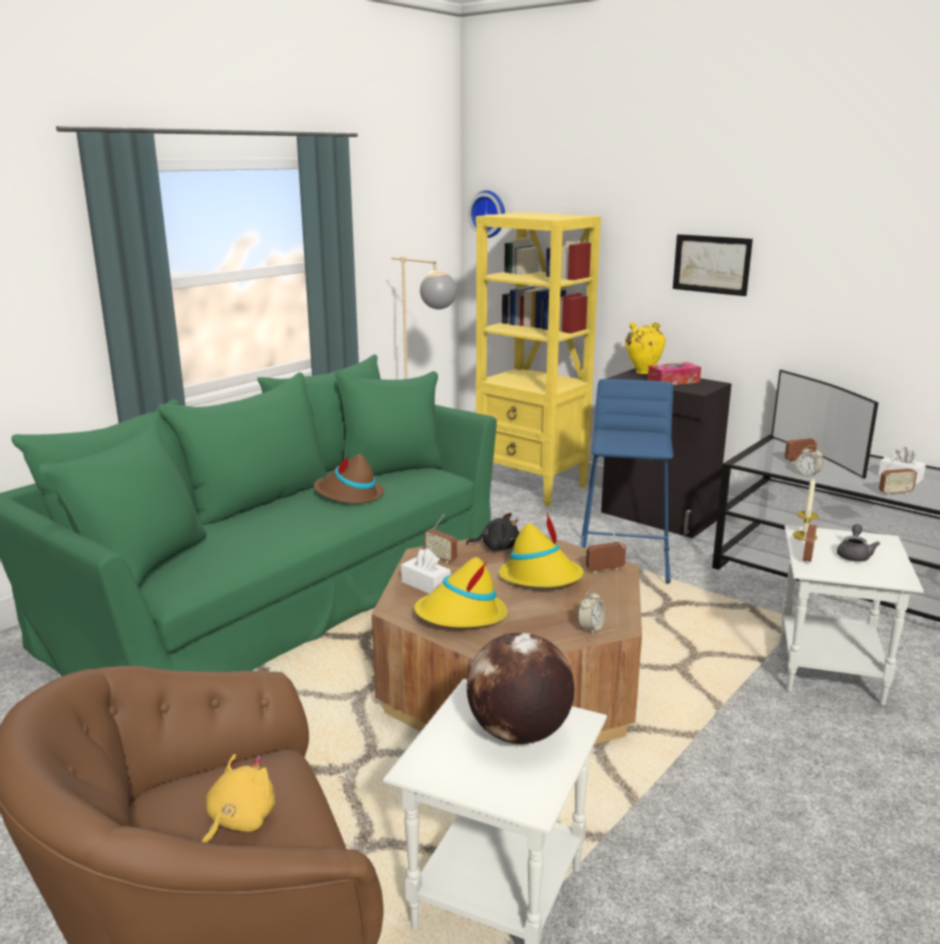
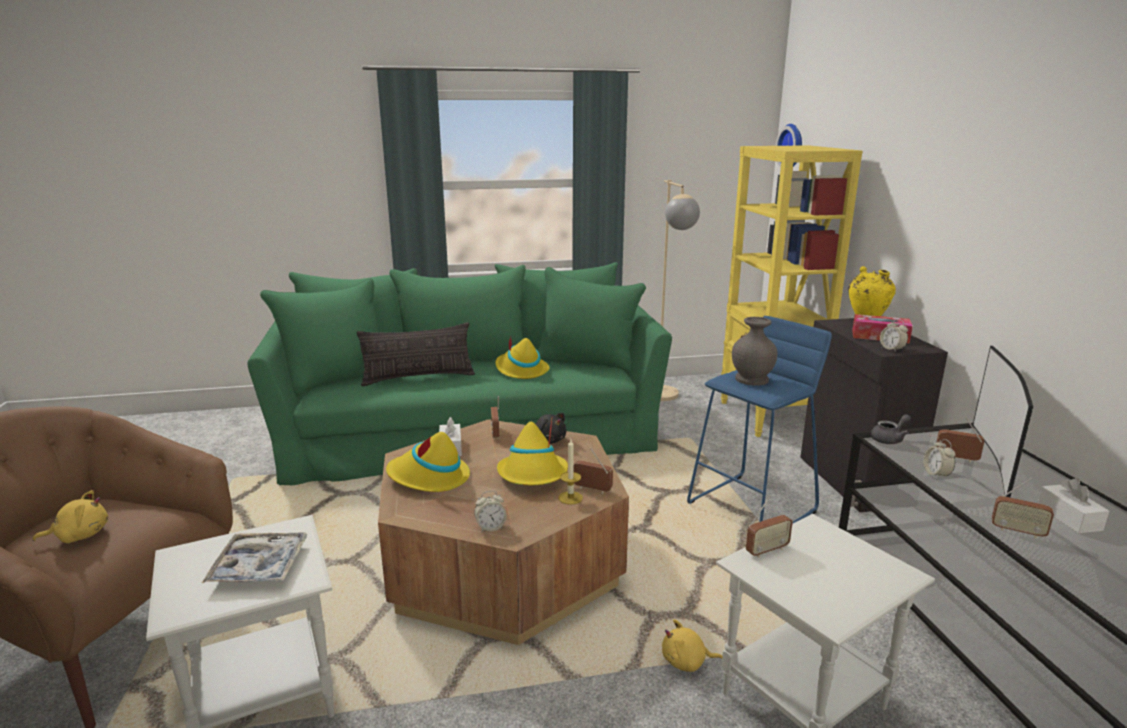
camera: 40 degrees right, 0 degrees up
brown hat [314,455,384,504] -> yellow hat [495,337,550,379]
globe [467,632,574,744] -> tray [202,532,307,583]
picture [673,234,753,296] -> none
candle [792,477,819,541] -> candle moved to [558,440,583,505]
grey teapot [837,524,880,562] -> grey teapot moved to [870,414,911,444]
none -> pillow [357,322,475,386]
none -> yellow plush toy [662,619,722,672]
none -> grey vase [732,317,777,386]
none -> alarm clock [880,319,908,352]

